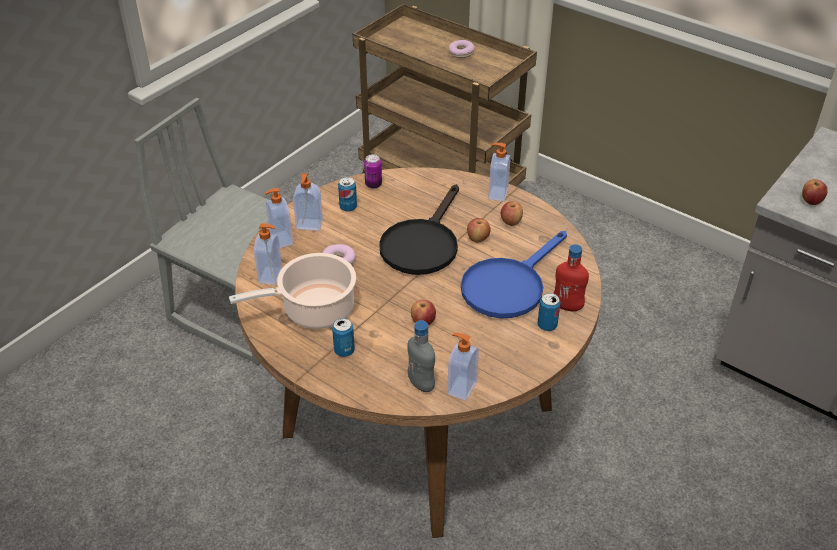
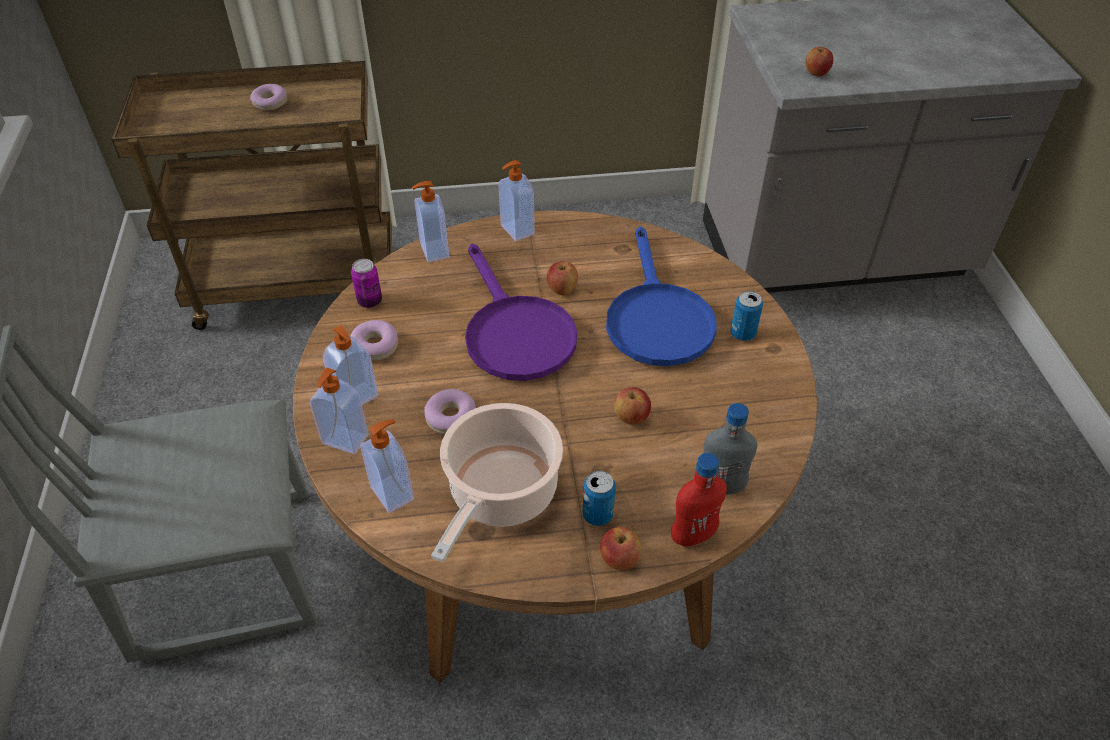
camera: 45 degrees left, 5 degrees up
can [338,177,357,212] -> donut [351,320,398,361]
black frying pan [379,184,459,275] -> purple frying pan [465,244,577,381]
soap dispenser [447,333,479,401] -> soap dispenser moved to [412,181,449,262]
apple [501,202,523,226] -> apple moved to [600,527,641,570]
red bottle [553,244,589,312] -> red bottle moved to [671,453,727,546]

